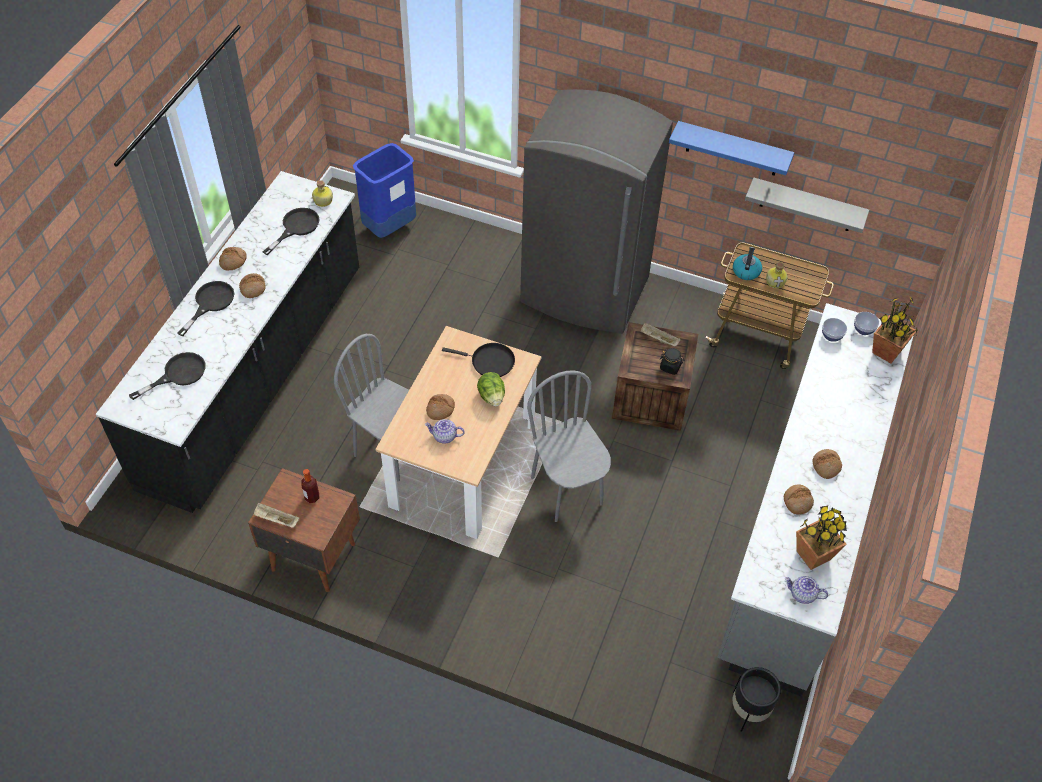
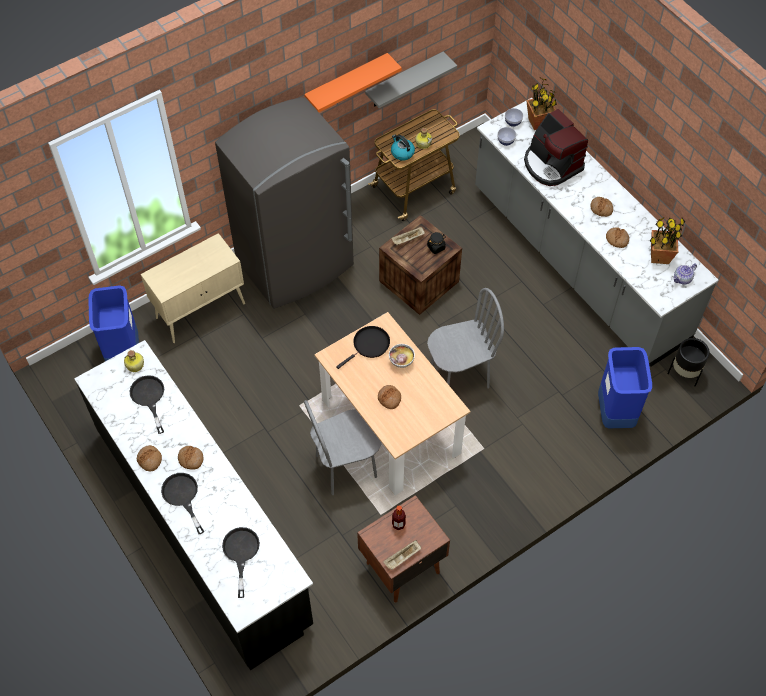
camera: 55 degrees left, 5 degrees up
teapot [424,419,465,444] -> none
lettuce [477,372,505,406] -> bowl [389,344,415,368]
grey chair [527,370,611,522] -> grey chair turned 150 degrees clockwise [427,288,504,389]
blue shelf [669,121,794,176] -> orange shelf [304,53,402,112]
none -> beige cabinet [141,233,245,343]
none -> coffee machine [524,109,588,186]
none -> blue trash can [598,347,652,428]

